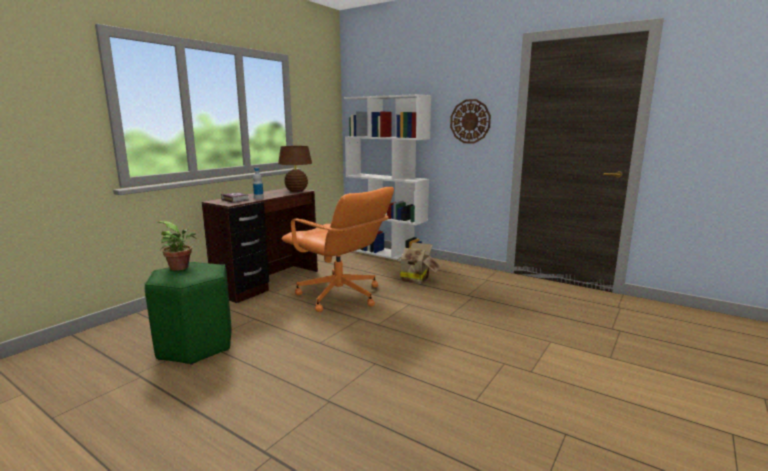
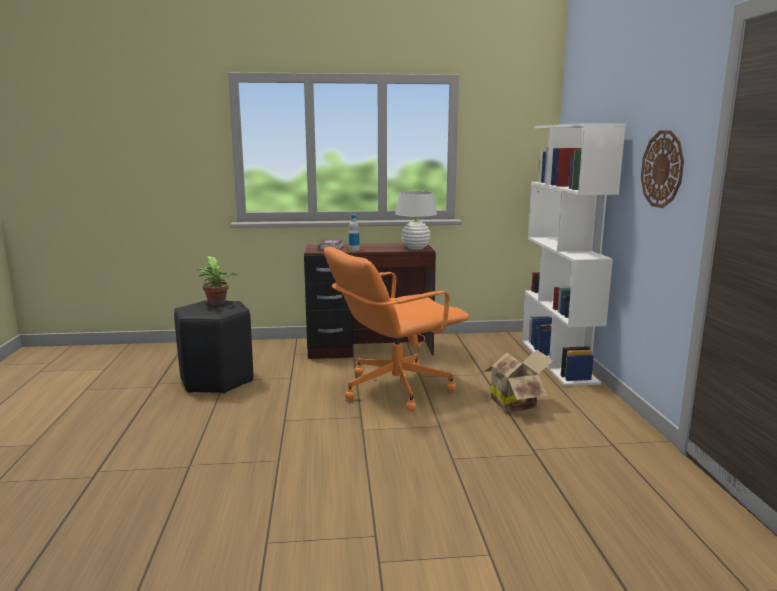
camera: 50 degrees right, 0 degrees up
green stool [145,262,232,365] -> black stool [174,300,253,394]
brown table lamp [278,146,312,192] -> white table lamp [395,191,437,250]
orange office chair [281,187,394,312] -> orange office chair turned 60 degrees clockwise [324,247,469,411]

